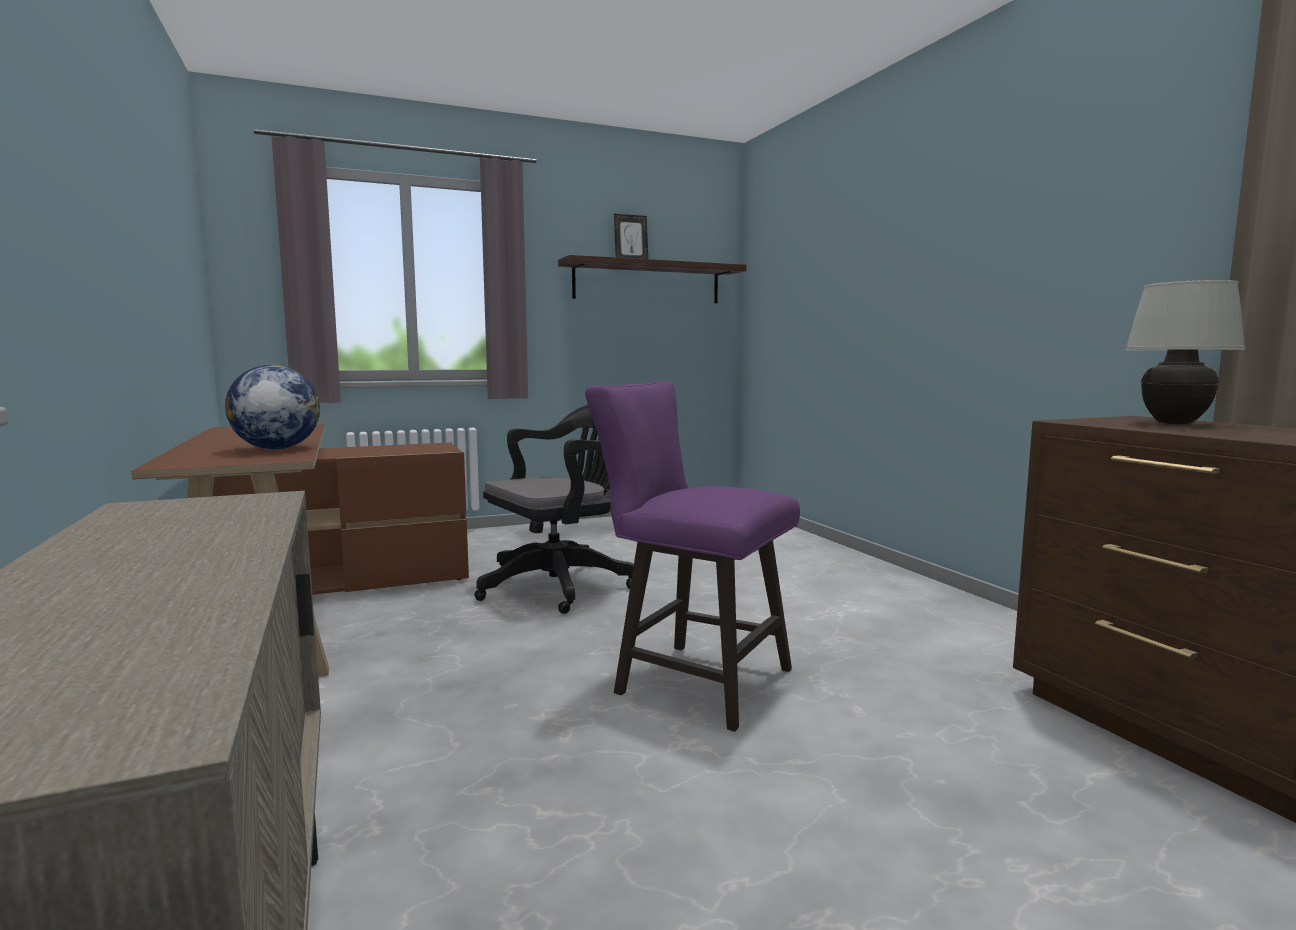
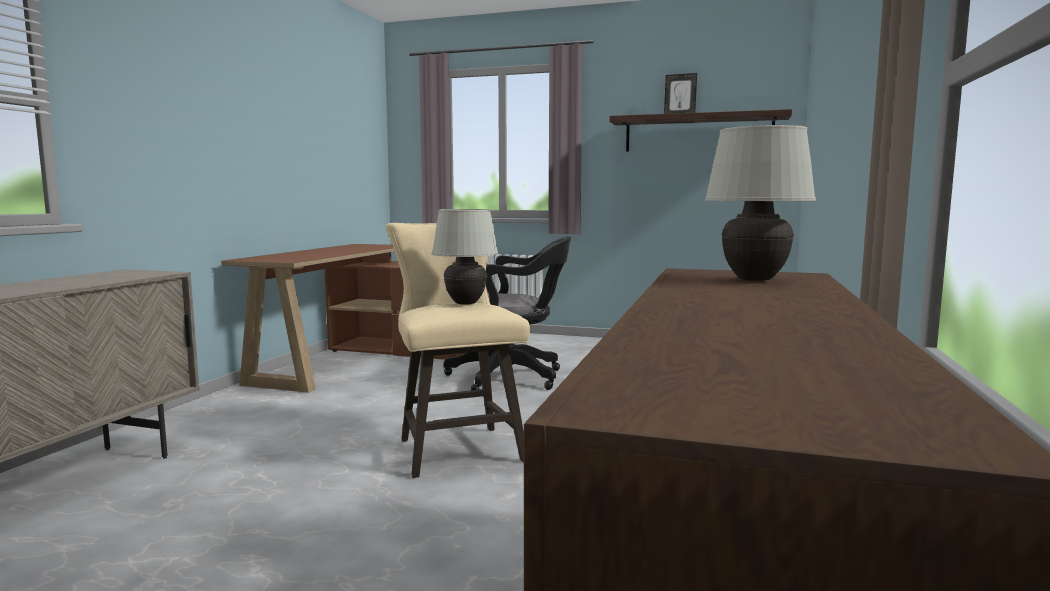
camera: 40 degrees right, 0 degrees up
globe [225,365,320,450] -> none
purple stool [585,381,800,732] -> beige stool [386,223,530,478]
none -> white table lamp [432,209,498,305]

